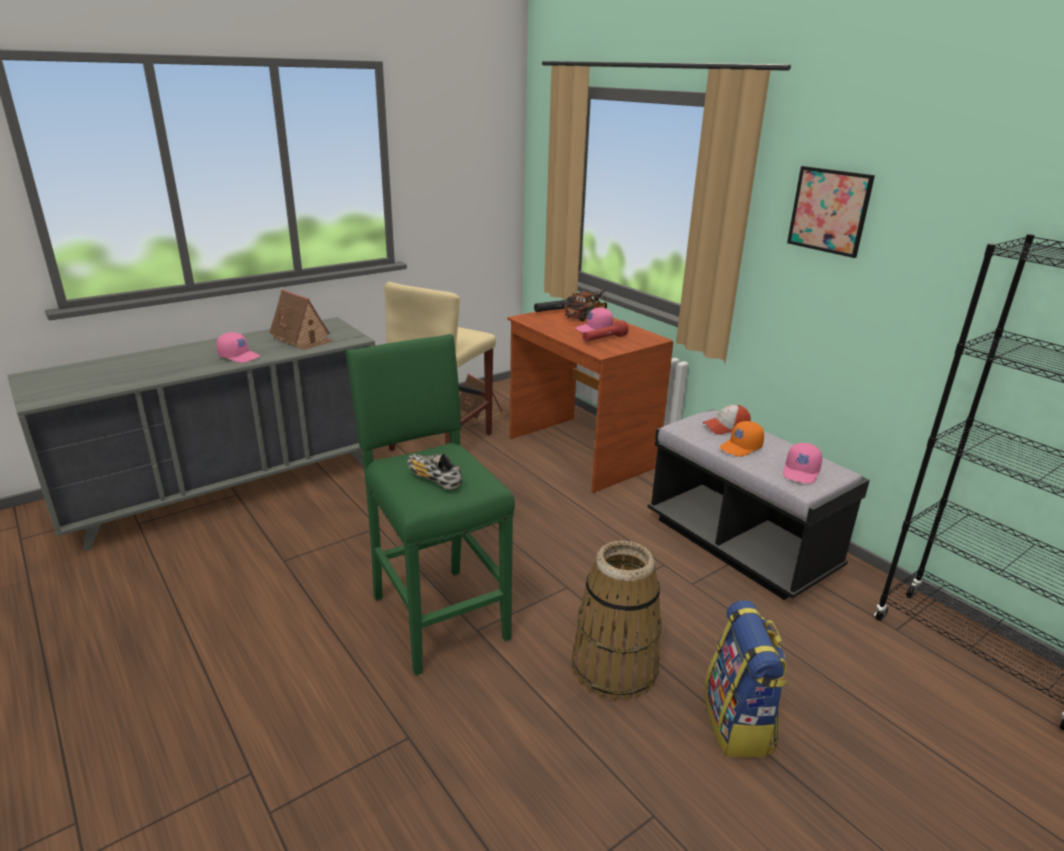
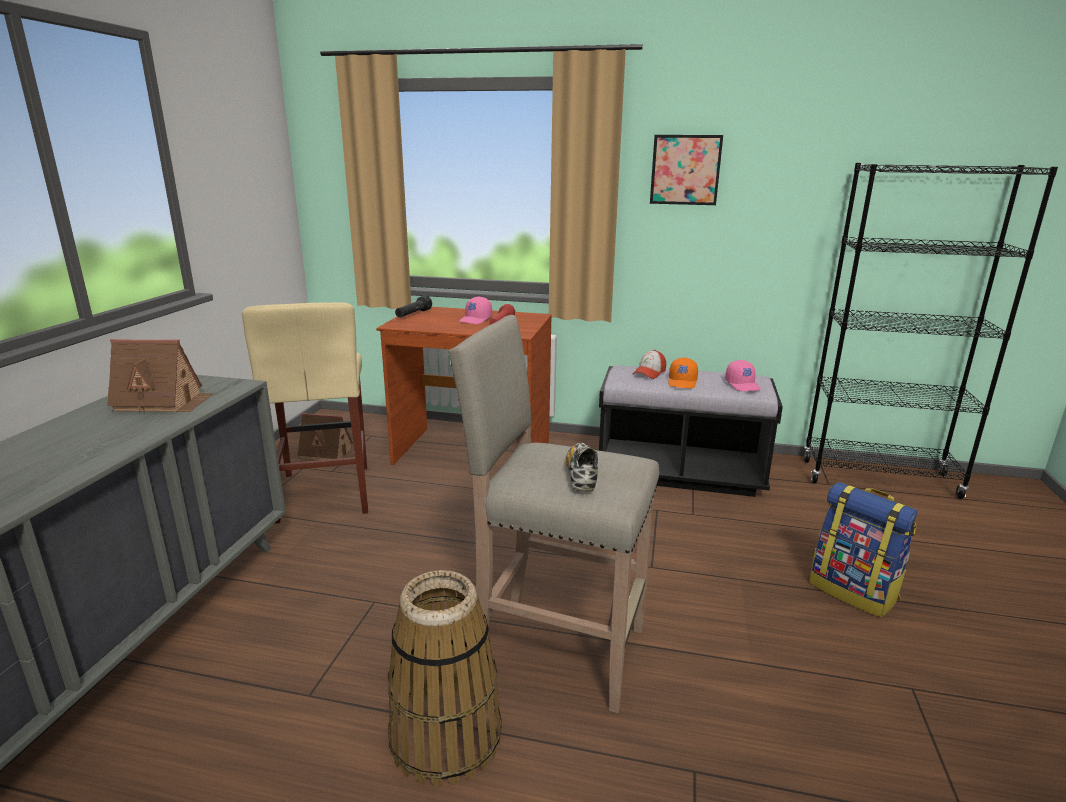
camera: 40 degrees left, 5 degrees down
pink cap [216,332,260,363] -> none
green stool [346,334,515,676] -> beige stool [448,315,659,713]
shoe [407,454,462,490] -> shoe turned 90 degrees clockwise [566,443,598,492]
toy truck [564,289,607,322] -> none
basket [572,541,661,701] -> basket moved to [388,570,502,787]

